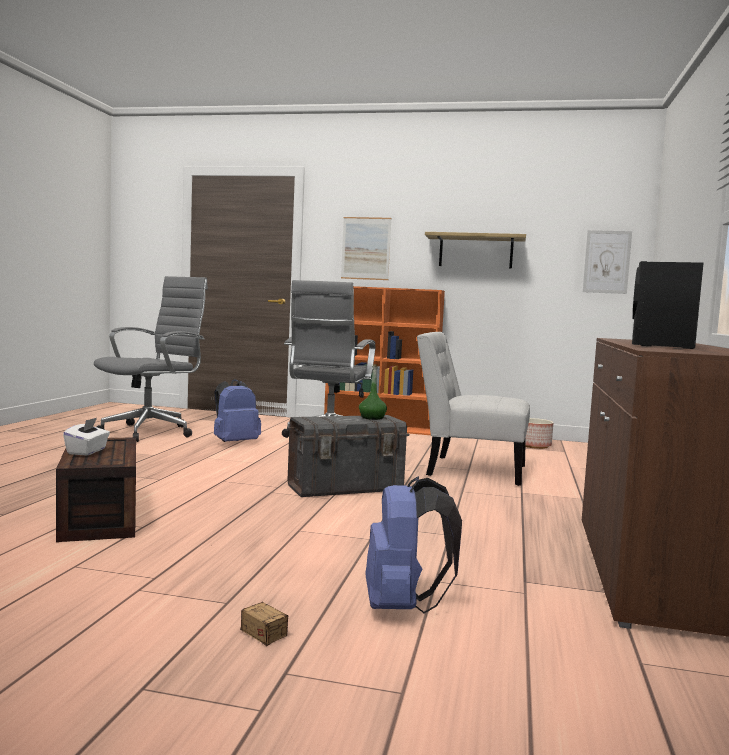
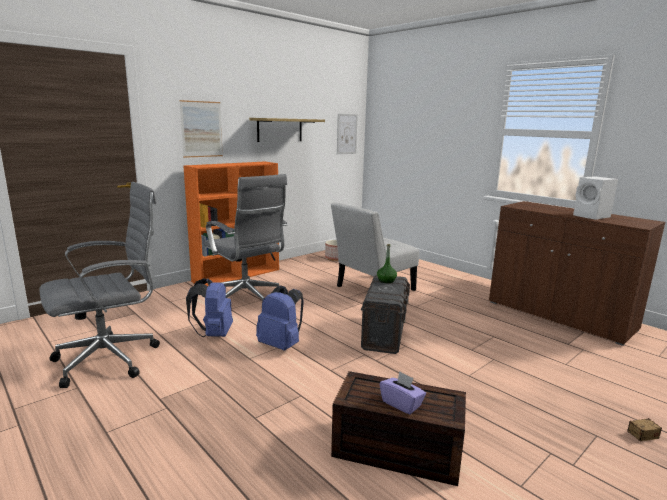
camera: 55 degrees left, 10 degrees up
white tissue box [63,418,110,455] -> purple tissue box [380,371,426,415]
grey office chair [94,276,208,442] -> grey office chair turned 75 degrees clockwise [39,182,160,388]
blue backpack [366,476,462,613] -> blue backpack moved to [256,285,304,351]
black speaker [632,261,703,349] -> white speaker [573,176,618,220]

